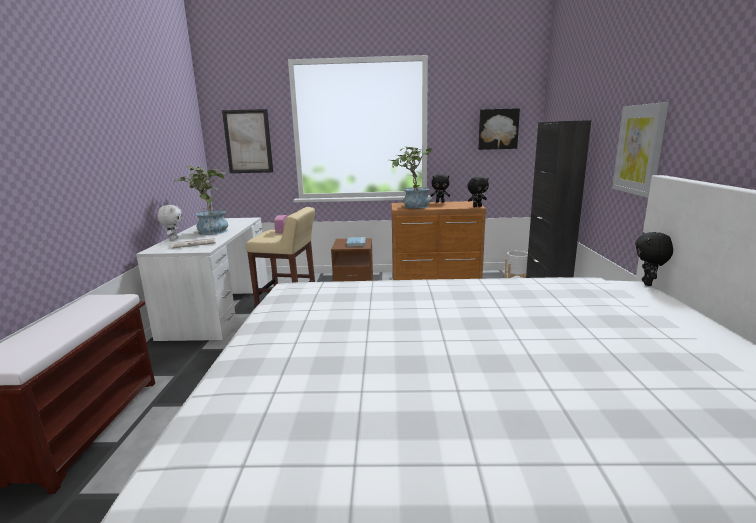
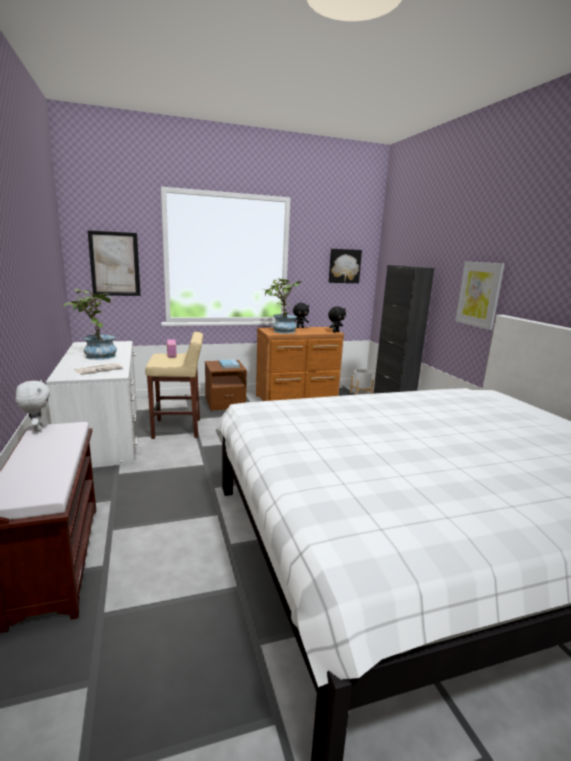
camera: 20 degrees left, 0 degrees up
white plush toy [158,205,182,241] -> white plush toy moved to [16,380,50,432]
black plush toy [635,232,673,286] -> none

